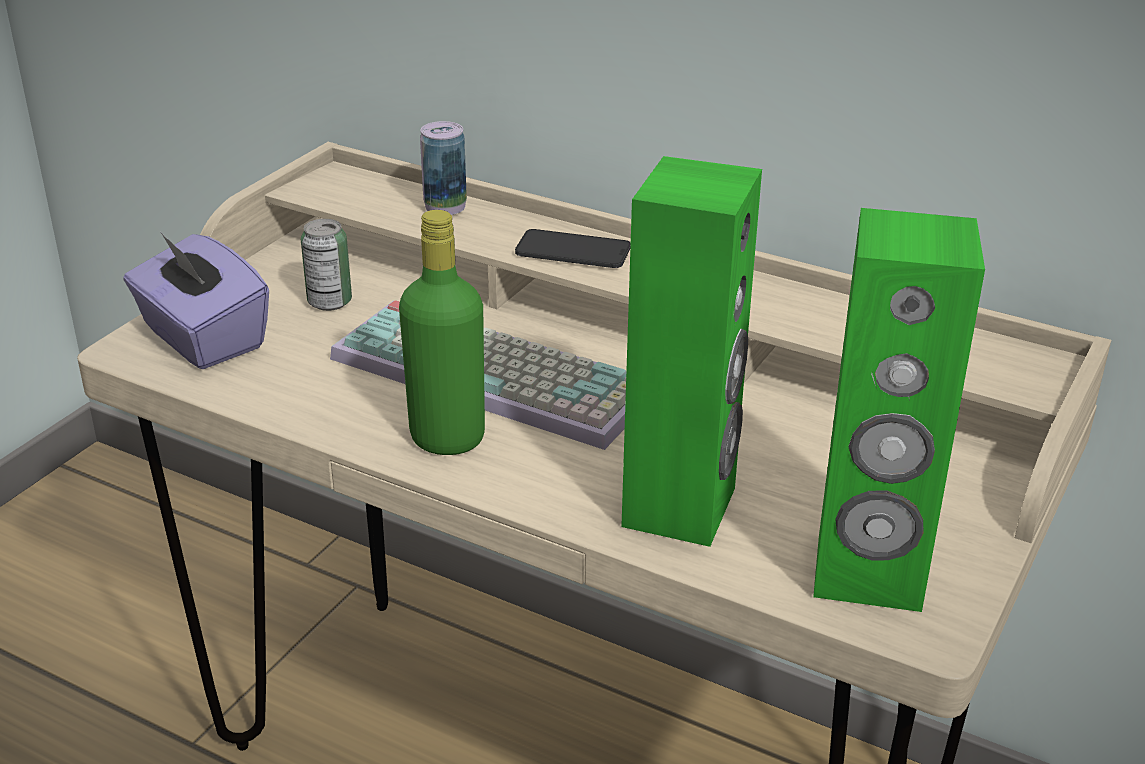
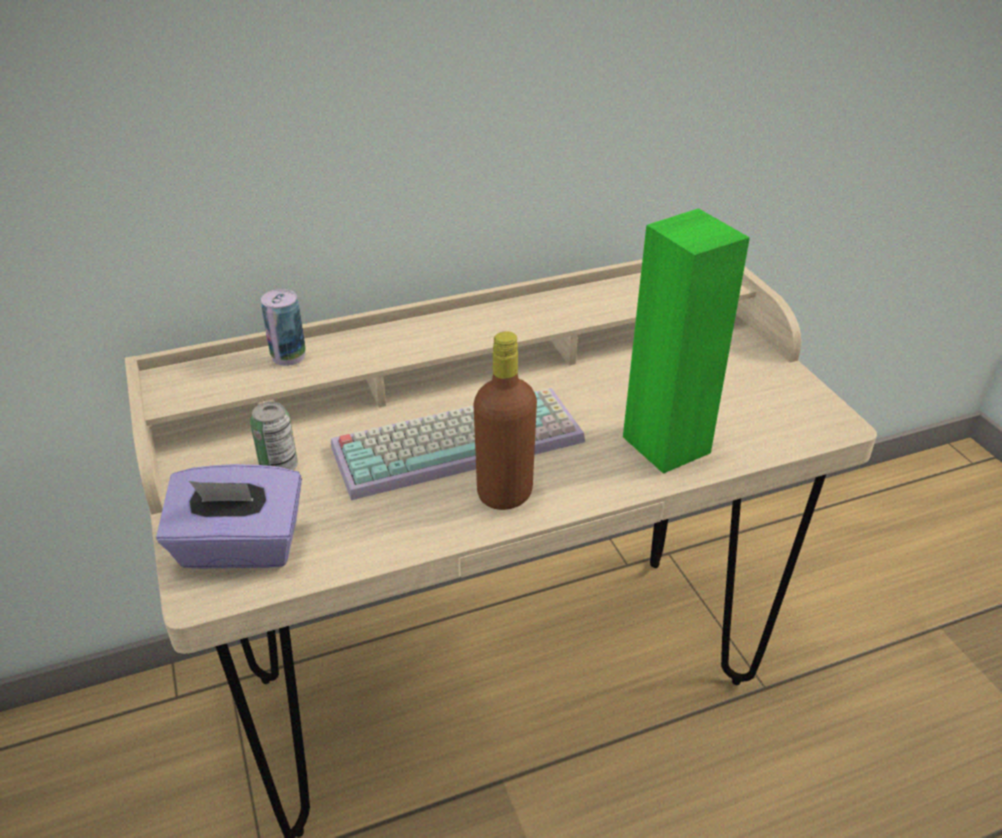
camera: 50 degrees left, 5 degrees up
green bottle [399,210,485,455] -> brown bottle [473,331,537,510]
phone [515,229,631,268] -> none
green speaker [813,208,985,612] -> none

